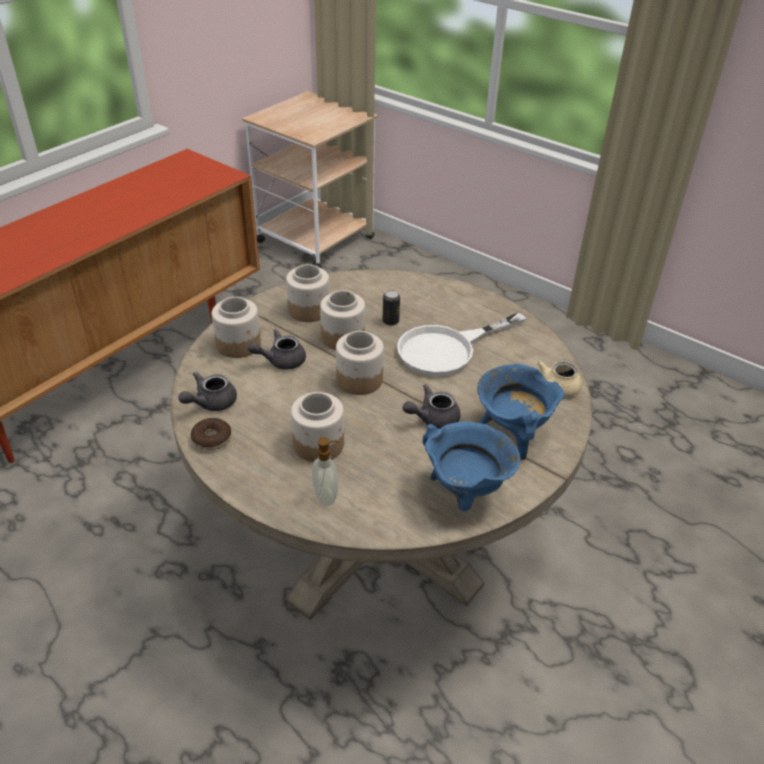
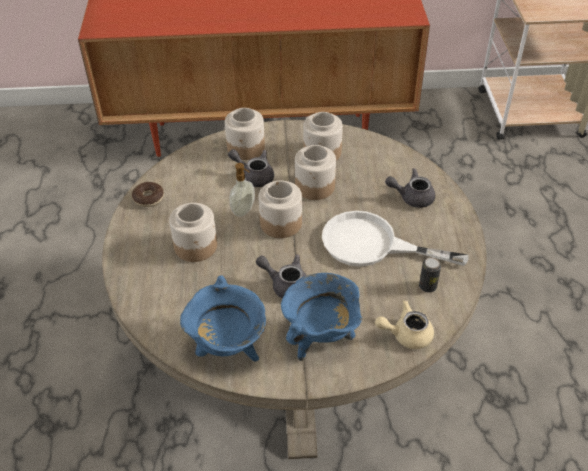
camera: 50 degrees right, 5 degrees up
grey teapot [178,372,237,411] -> grey teapot moved to [385,168,435,208]
soap dispenser [312,437,339,506] -> soap dispenser moved to [229,163,255,217]
can [383,290,400,326] -> can moved to [419,257,441,292]

